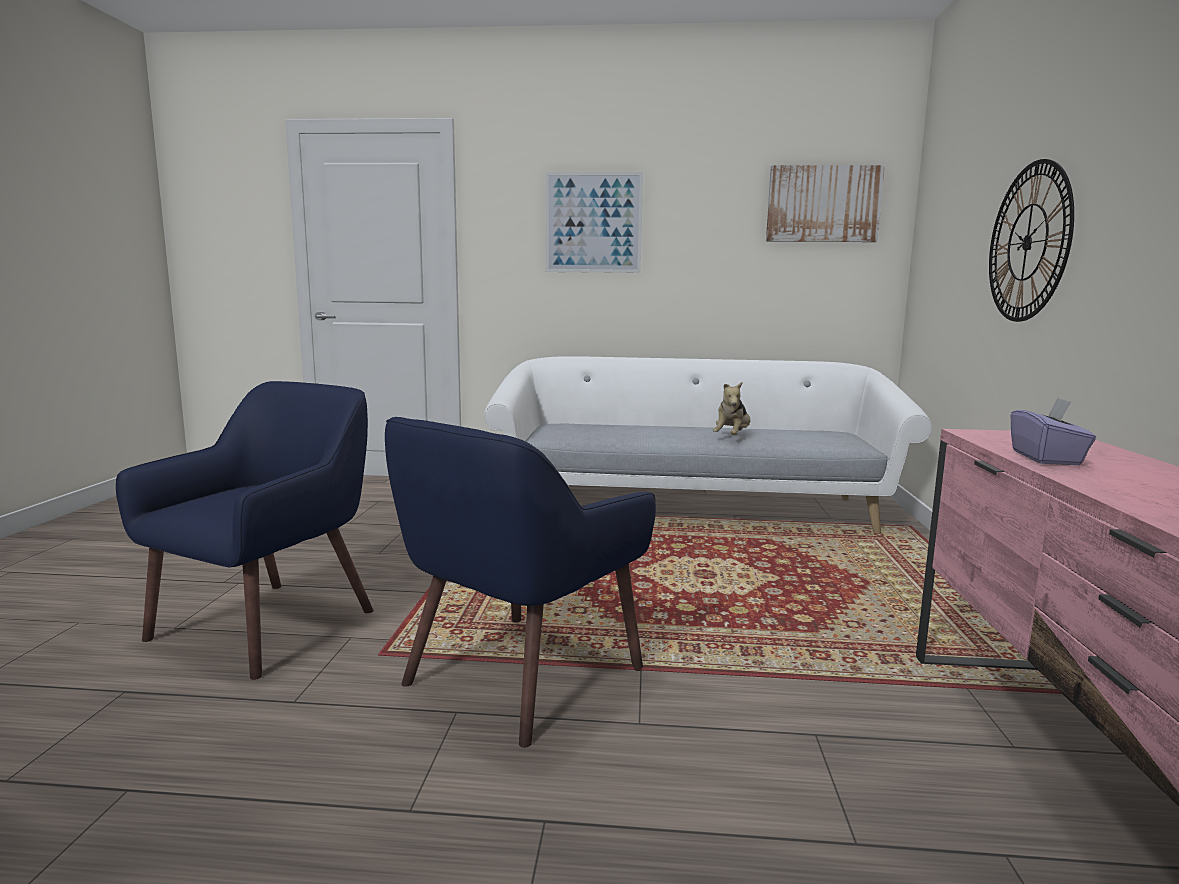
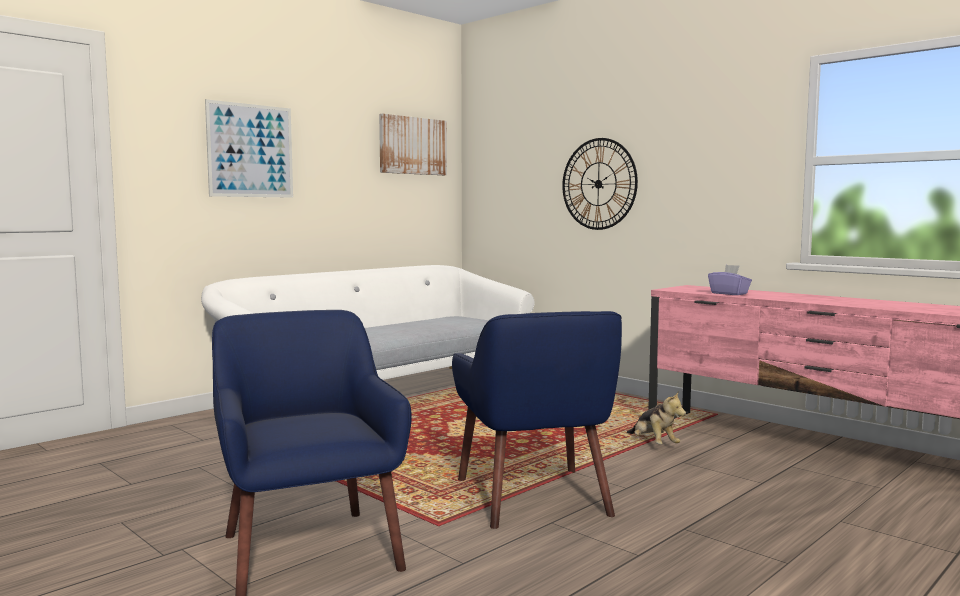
camera: 50 degrees left, 5 degrees down
plush toy [713,381,750,435] -> plush toy moved to [627,392,686,444]

